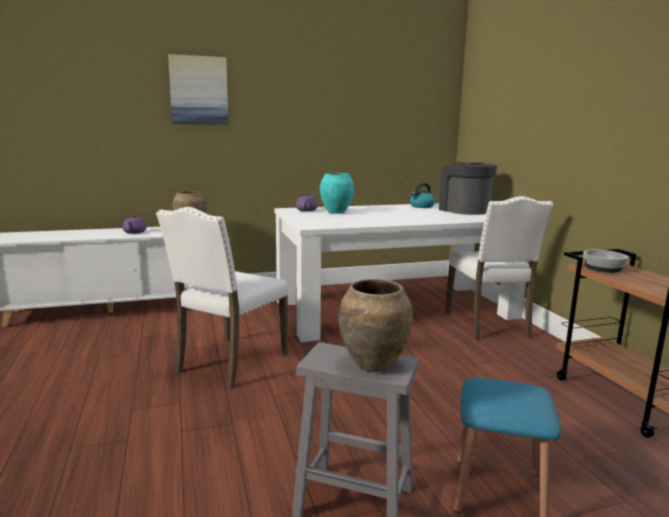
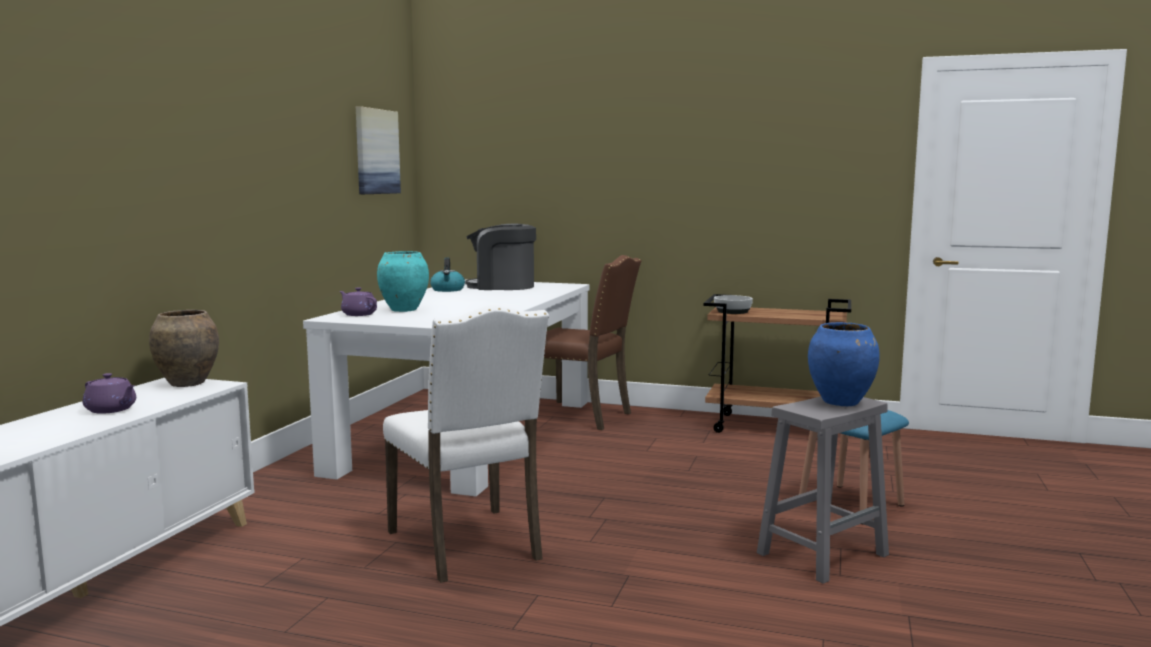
camera: 55 degrees left, 5 degrees down
picture [168,54,229,125] -> picture moved to [356,106,401,194]
brown vase [338,279,413,372] -> blue vase [808,322,880,406]
white chair [445,196,553,340] -> brown chair [523,255,641,430]

